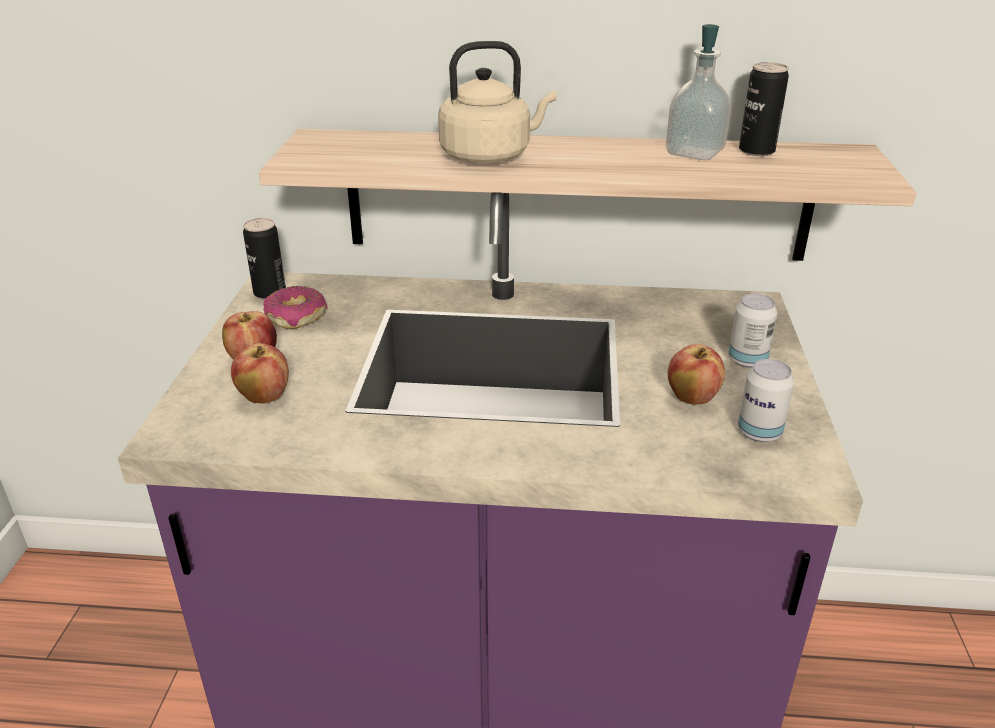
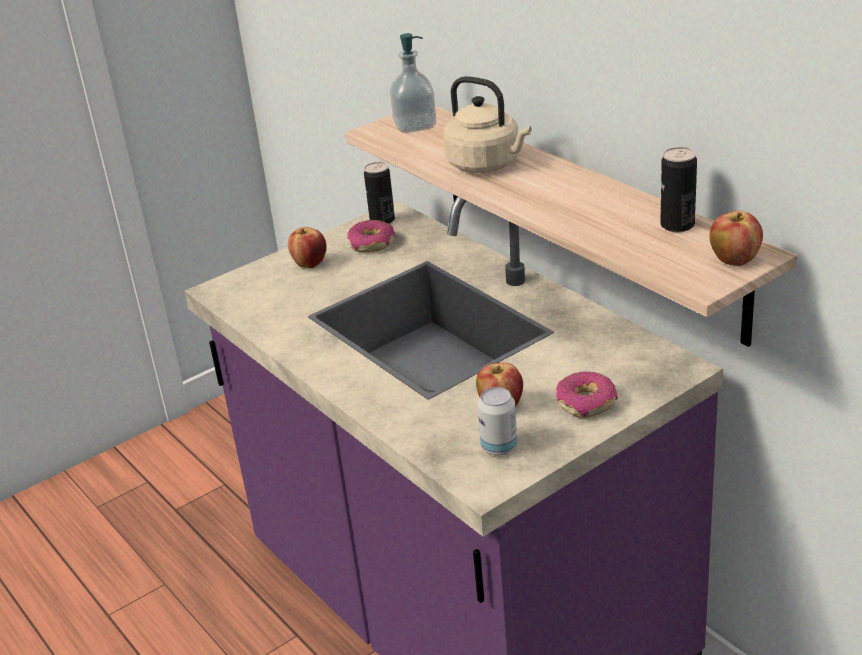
camera: 50 degrees right, 0 degrees up
apple [231,343,289,404] -> apple moved to [710,210,763,266]
soap dispenser [666,24,731,160] -> soap dispenser moved to [390,33,436,133]
can [728,294,777,368] -> donut [556,372,618,418]

